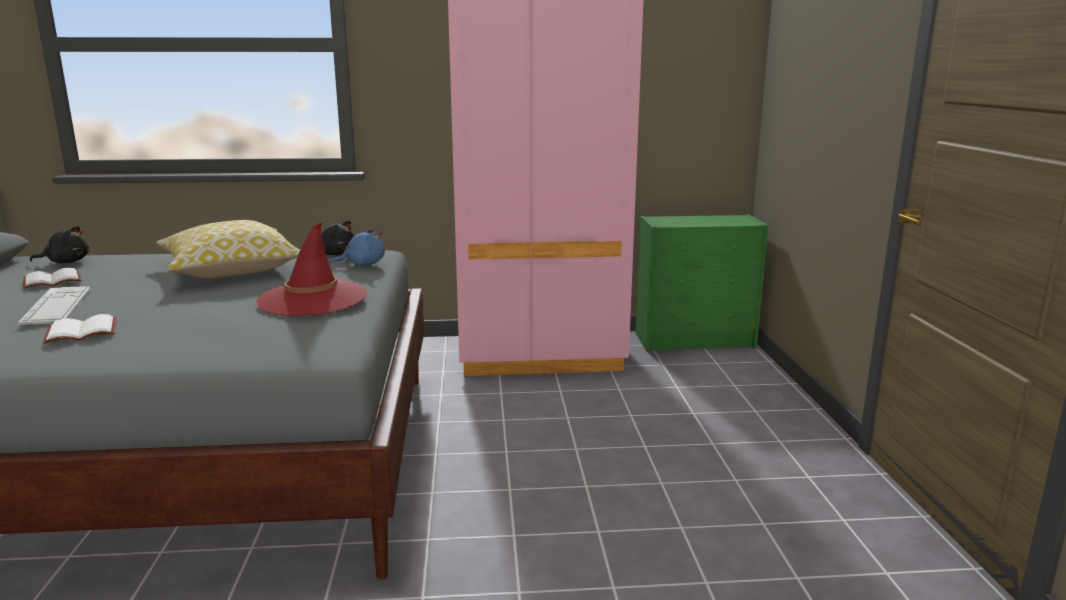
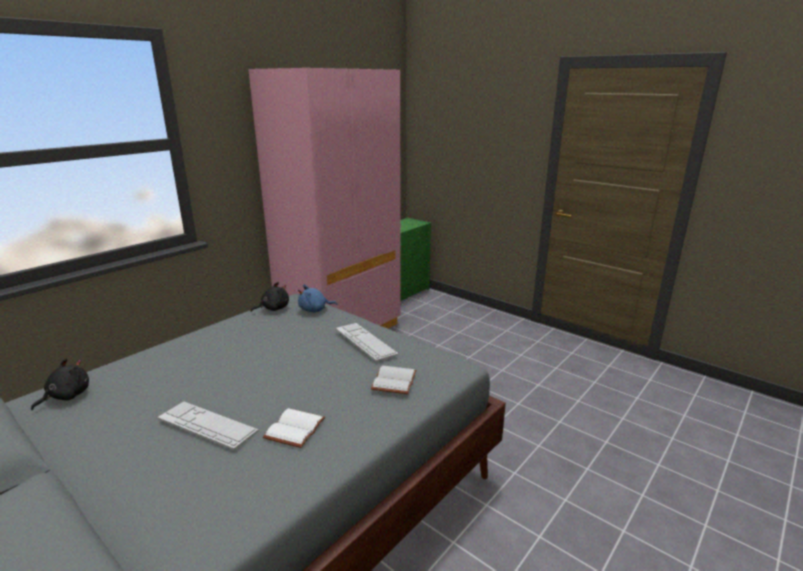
camera: 45 degrees left, 5 degrees up
white book [23,268,81,289] -> white book moved to [371,365,417,394]
pillow [156,220,300,278] -> none
red hat [256,222,367,316] -> keyboard [335,323,398,361]
blue plush toy [329,228,385,266] -> blue plush toy turned 135 degrees counterclockwise [298,285,338,312]

